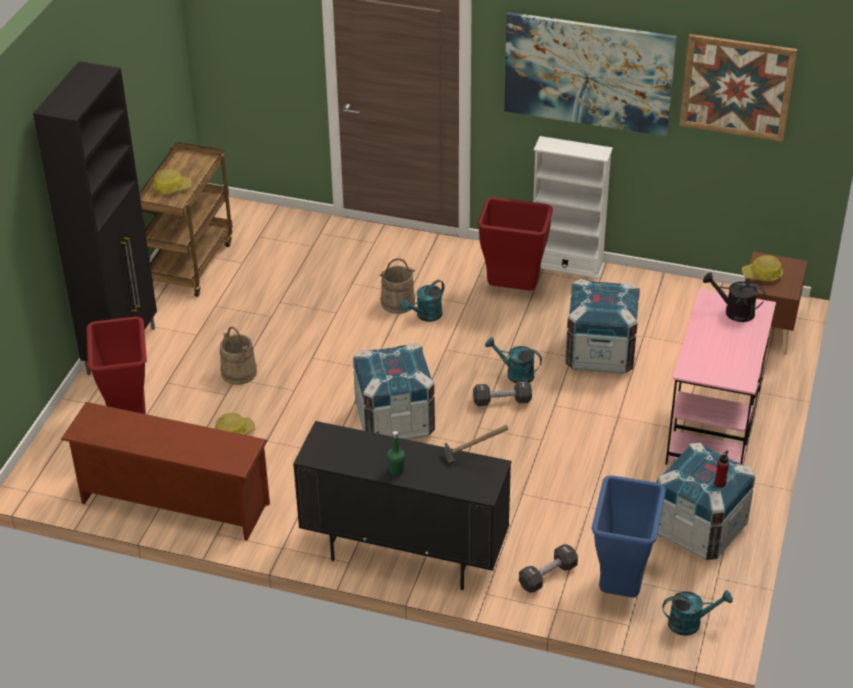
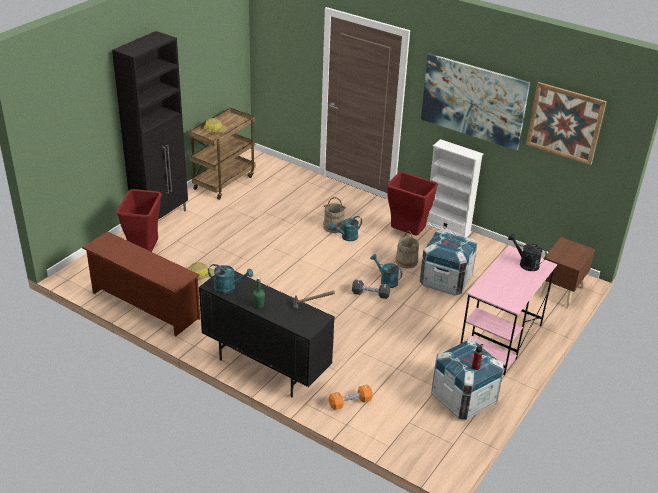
camera: 15 degrees right, 5 degrees down
beige bucket [220,327,257,385] -> beige bucket moved to [395,230,419,268]
crate [353,343,435,440] -> none
black dumbbell [519,544,578,593] -> orange dumbbell [329,385,373,410]
blue trash can [592,475,666,598] -> none
turquoise watering can [662,590,733,636] -> turquoise watering can moved to [208,264,253,294]
hard hat [742,255,783,281] -> none

